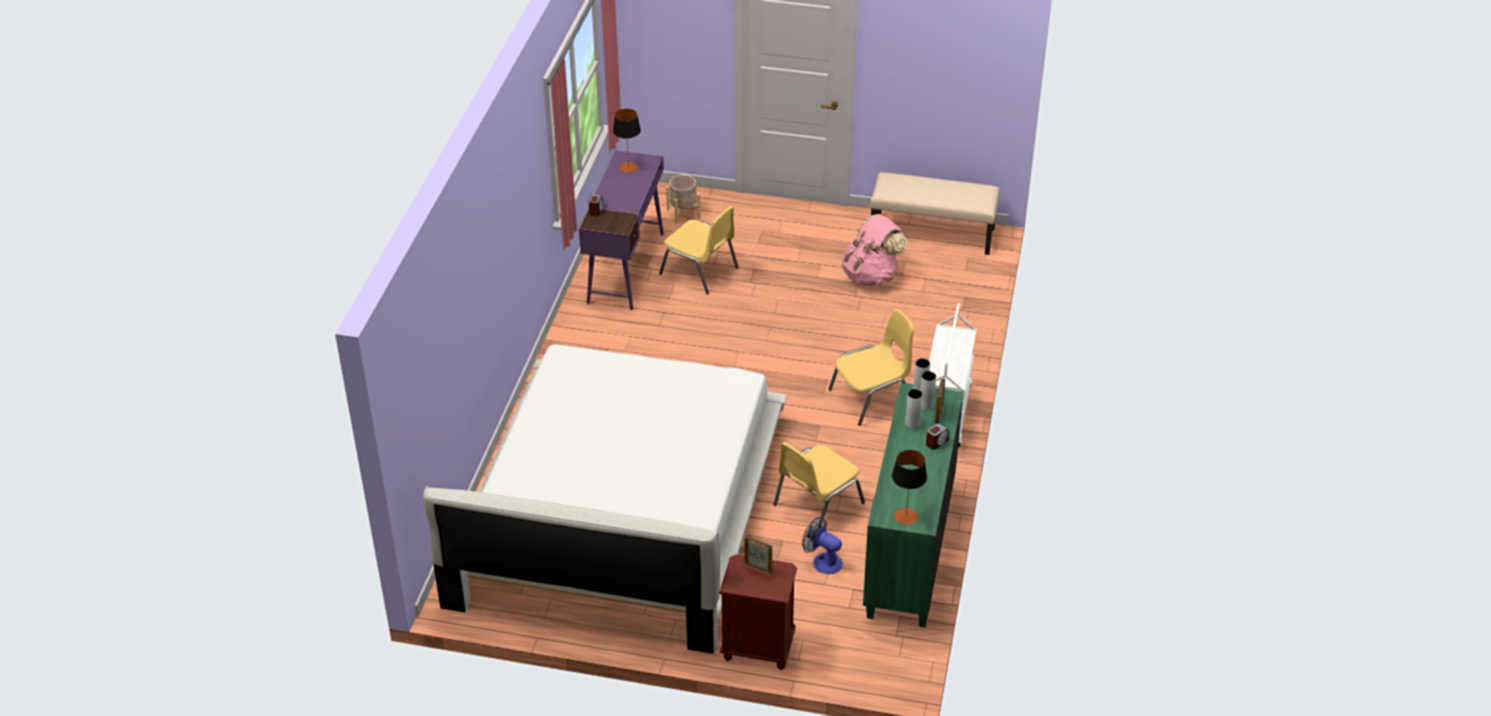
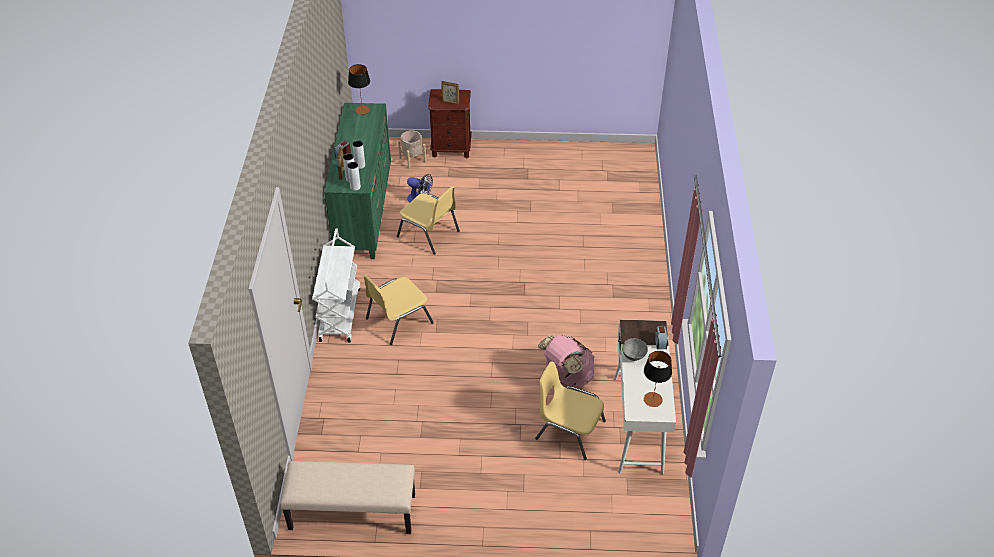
camera: 170 degrees right, 5 degrees up
white bed [423,344,787,654] -> none
purple desk [579,150,664,310] -> white desk [614,319,676,475]
beige planter [666,175,700,224] -> beige planter moved to [398,130,426,169]
yellow chair [773,442,865,528] -> yellow chair turned 90 degrees clockwise [397,186,460,255]
pink backpack [841,214,908,286] -> pink backpack moved to [538,335,595,387]
none -> grey bowl [622,338,648,361]

